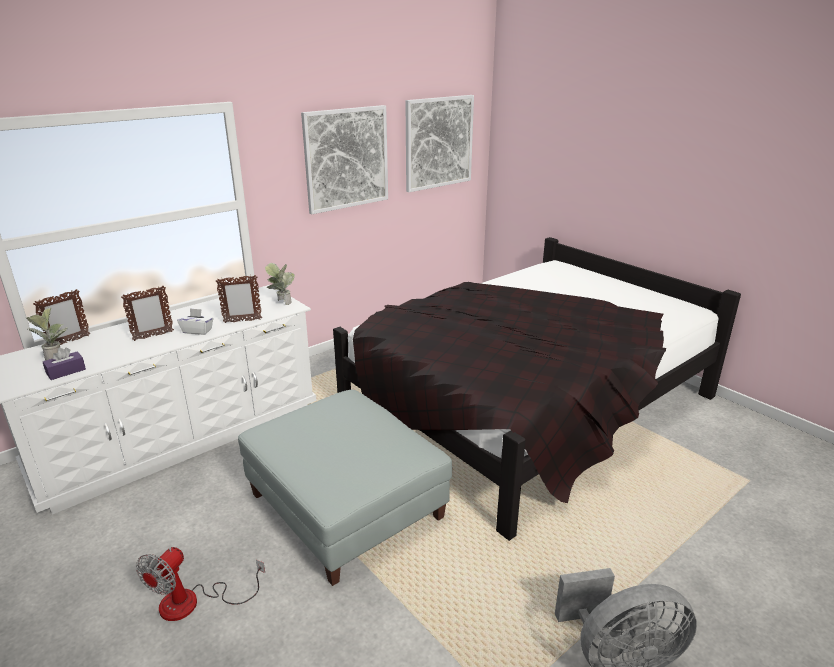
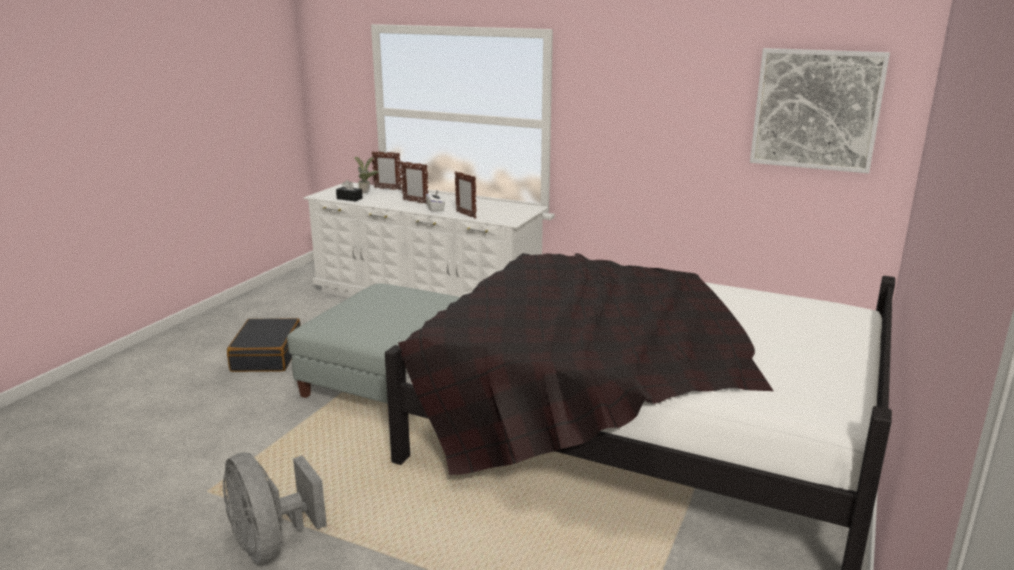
camera: 65 degrees right, 5 degrees down
purple tissue box [43,347,86,380] -> black tissue box [336,180,363,201]
fan [136,547,265,621] -> black suitcase [227,318,301,372]
potted plant [265,263,295,305] -> none
picture [301,105,388,214] -> none

